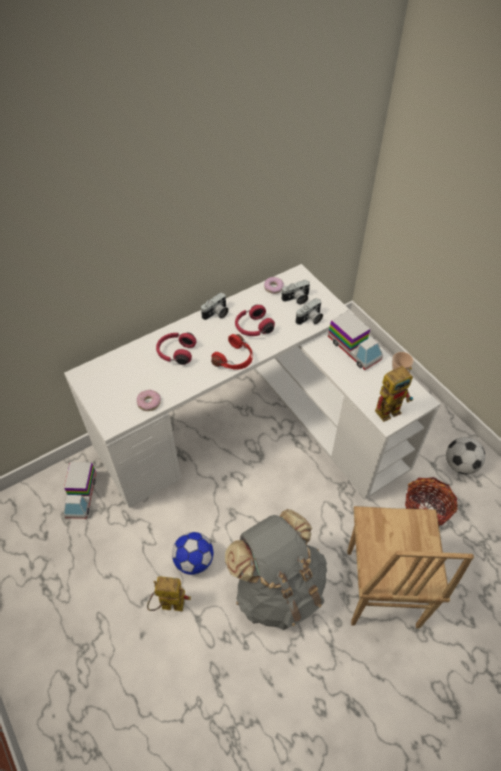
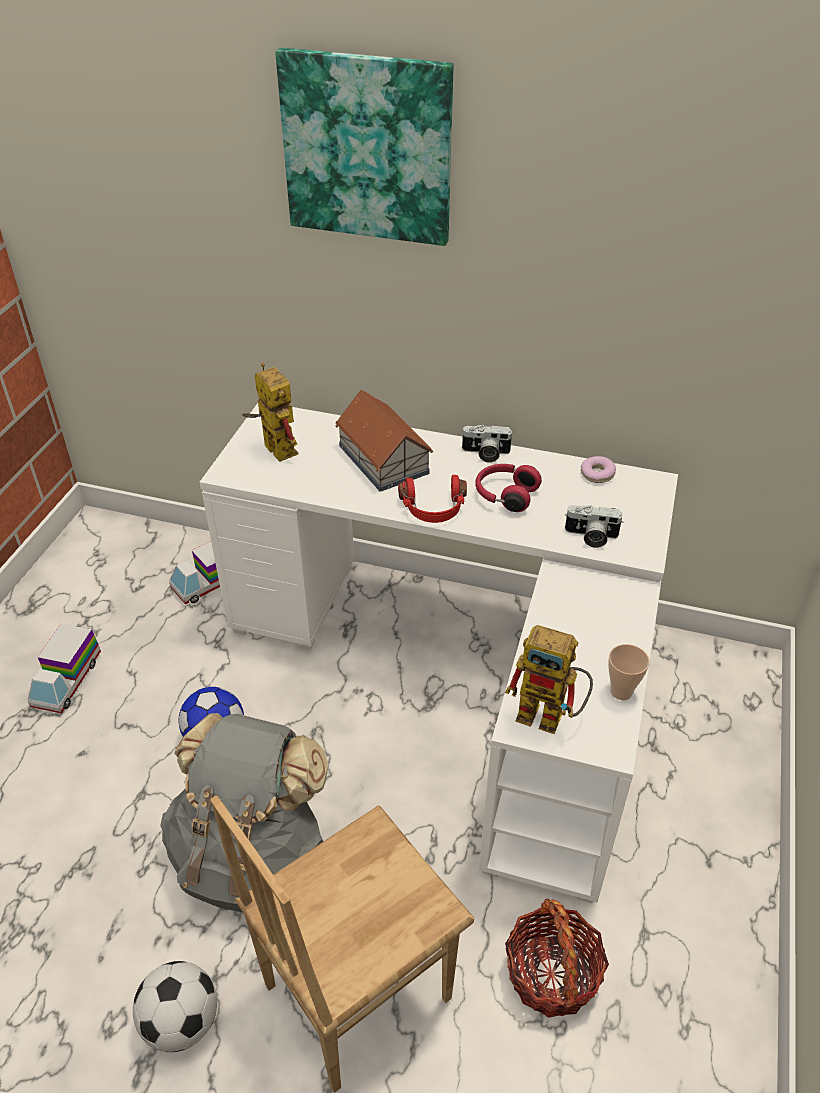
camera: 50 degrees right, 10 degrees down
donut [137,390,161,411] -> none
toy robot [147,576,191,611] -> toy robot moved to [242,362,299,462]
red headphones [156,333,196,365] -> toy house [335,390,433,492]
camera [281,280,310,304] -> none
toy truck [328,310,383,370] -> toy truck moved to [28,623,101,714]
football [446,437,485,474] -> football moved to [133,961,217,1052]
none -> picture [275,48,454,246]

